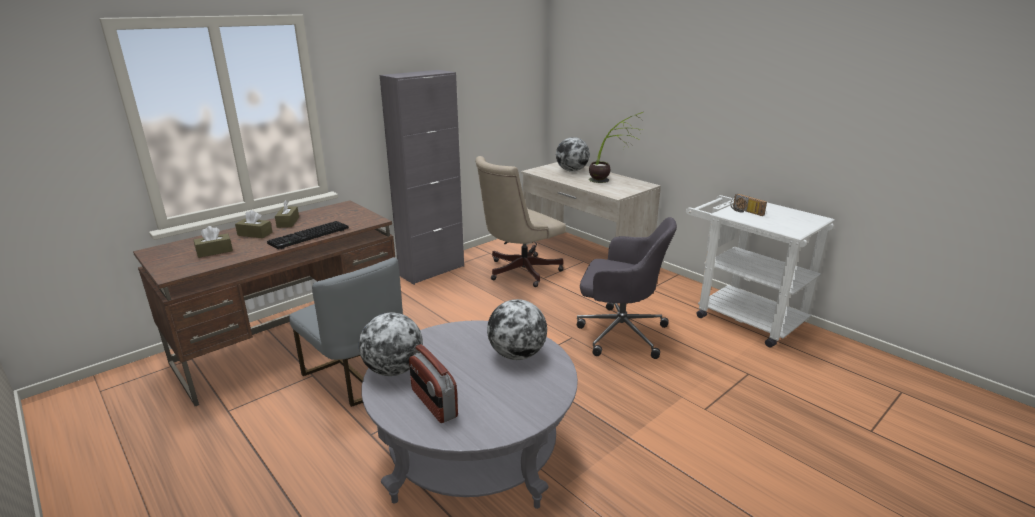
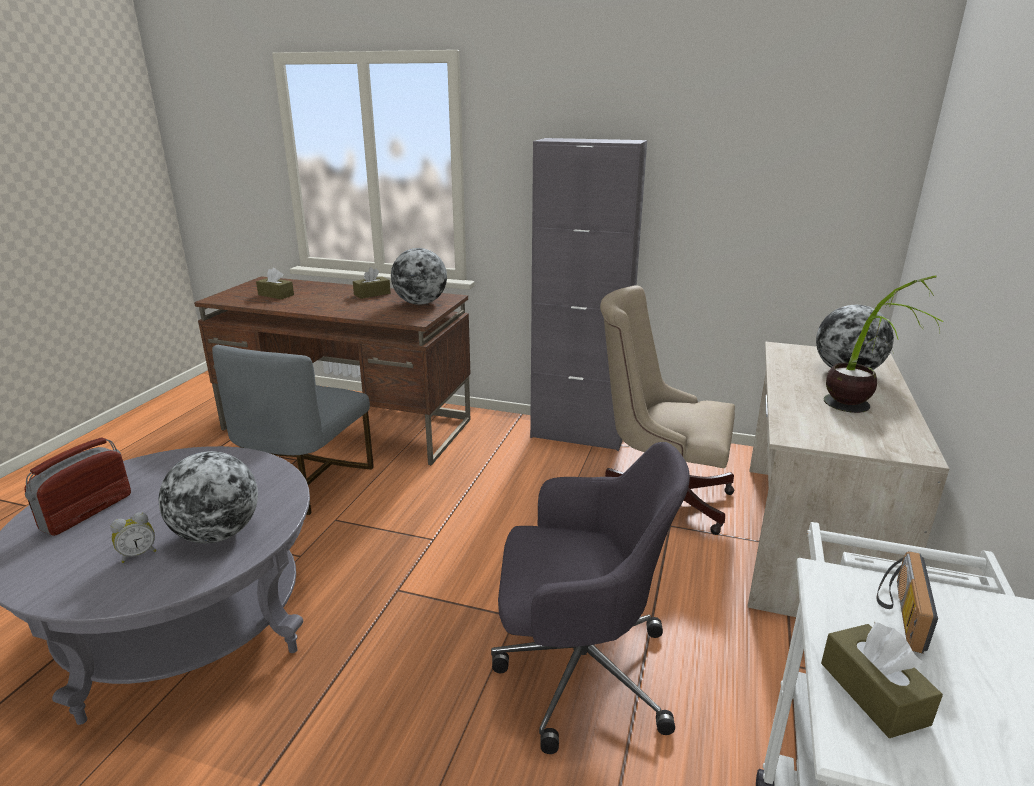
camera: 60 degrees right, 0 degrees up
brown tissue box [235,210,272,238] -> brown tissue box moved to [821,621,943,738]
keyboard [267,221,349,249] -> none
globe [359,312,423,376] -> globe moved to [391,248,447,305]
grey office chair [577,217,677,359] -> grey office chair turned 75 degrees counterclockwise [491,442,690,754]
none -> alarm clock [110,512,156,563]

